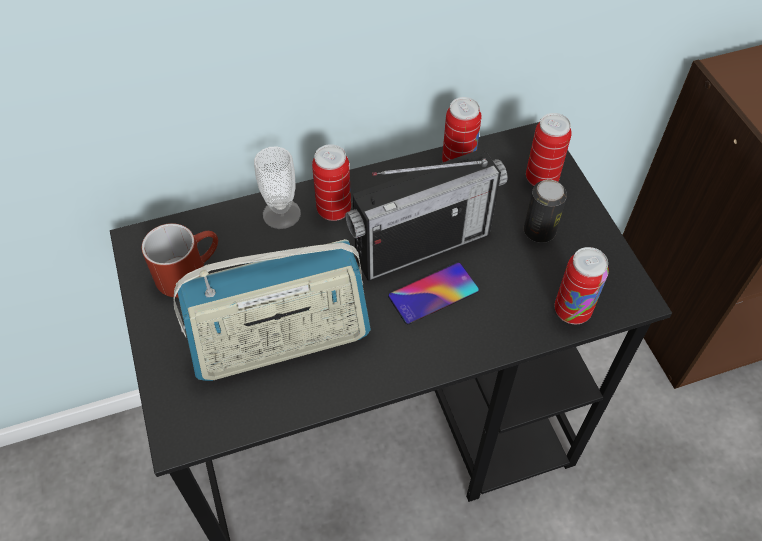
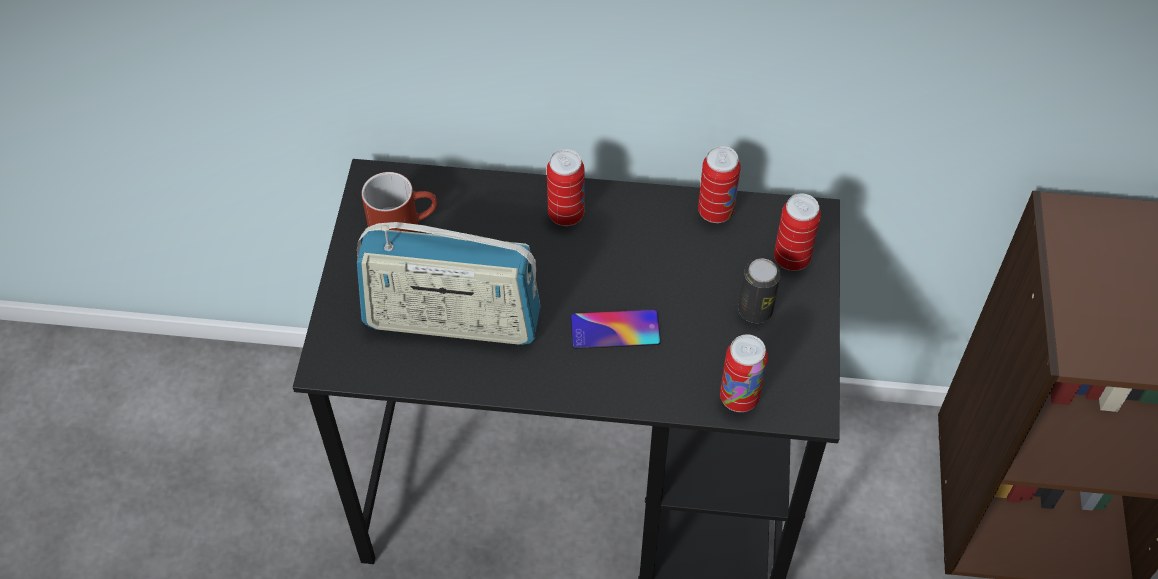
camera: 25 degrees right, 0 degrees up
cup [254,146,301,229] -> none
radio [345,150,508,281] -> none

